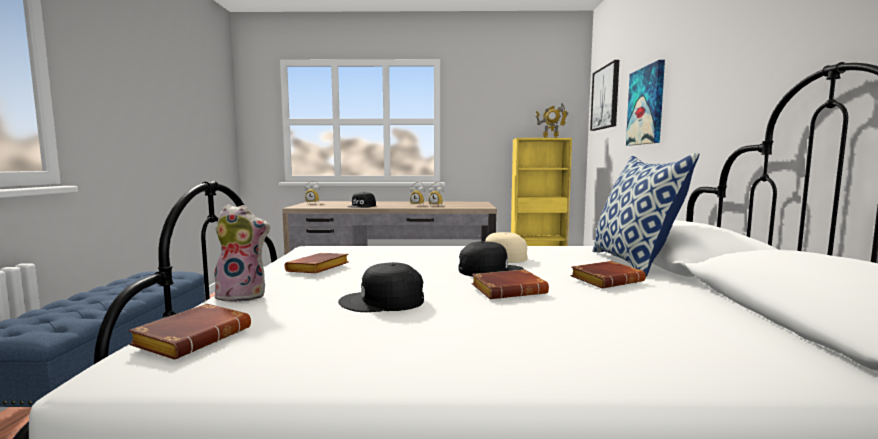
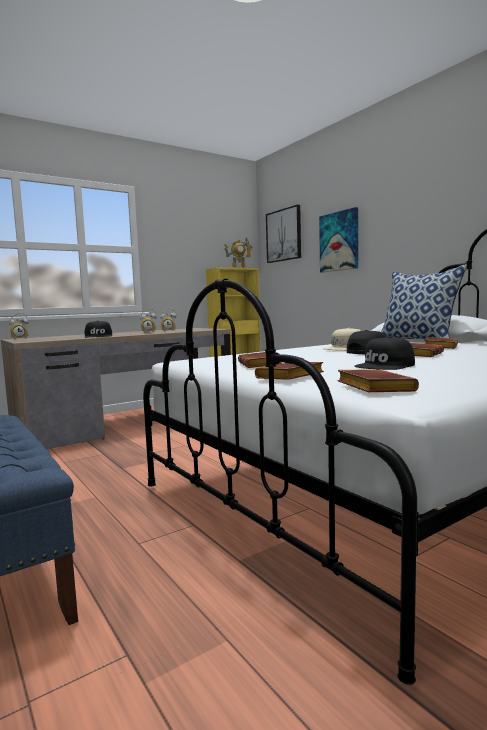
camera: 35 degrees left, 0 degrees up
plush toy [210,204,270,302] -> brown book [255,362,324,380]

